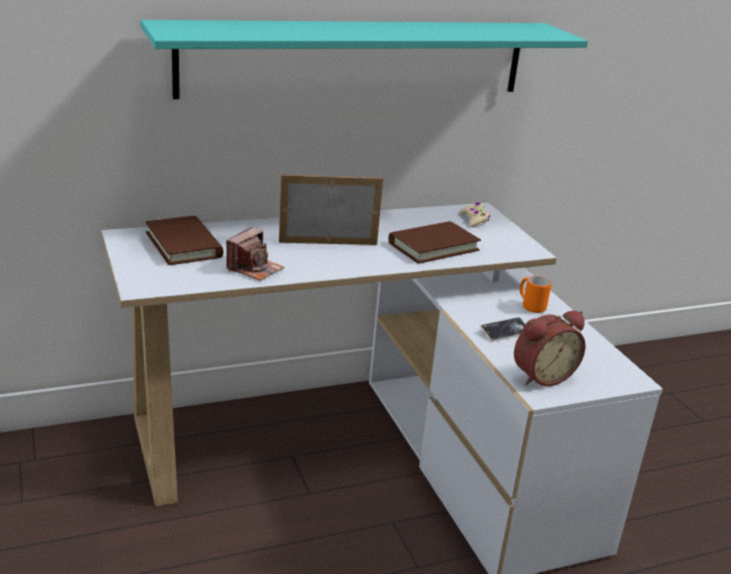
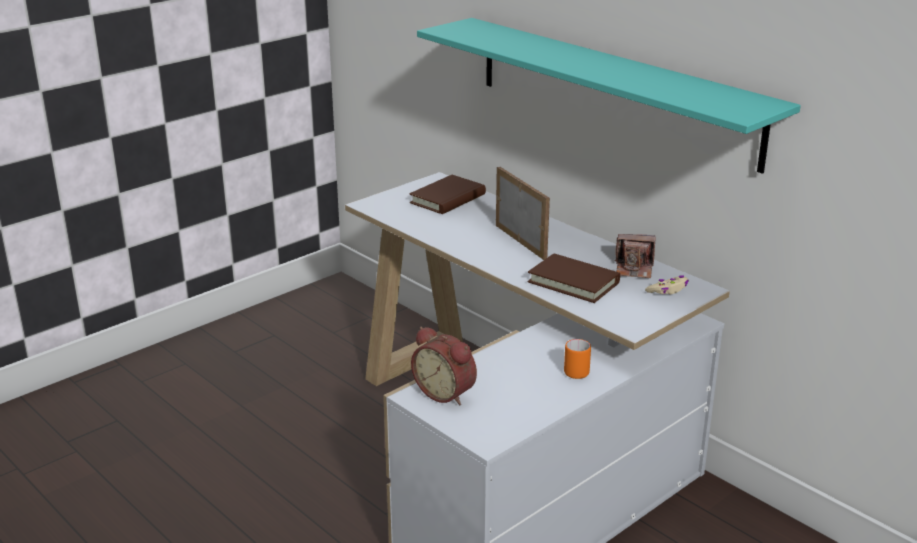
camera: 70 degrees right, 0 degrees up
camera [226,227,284,281] -> camera moved to [615,234,656,278]
phone [480,317,525,342] -> none

